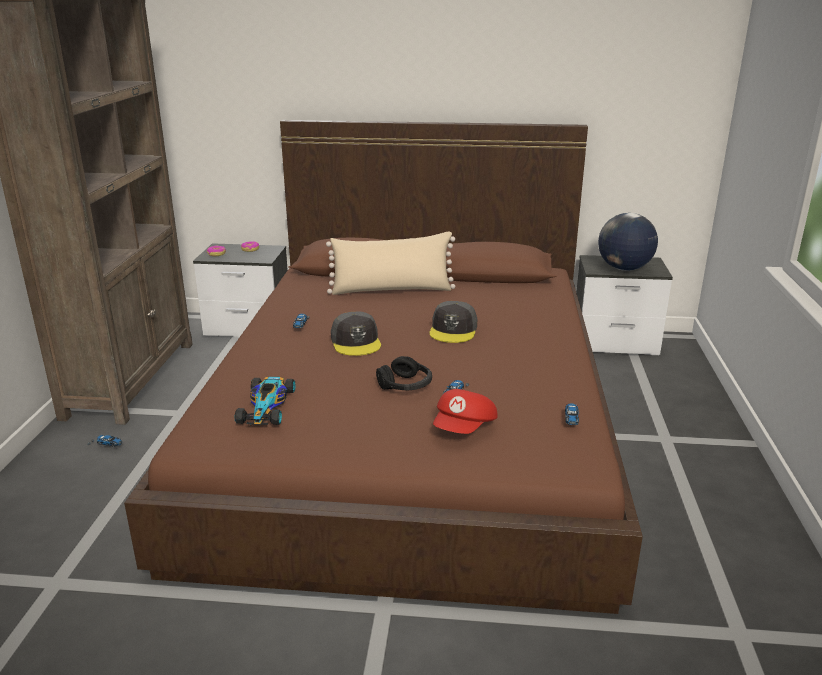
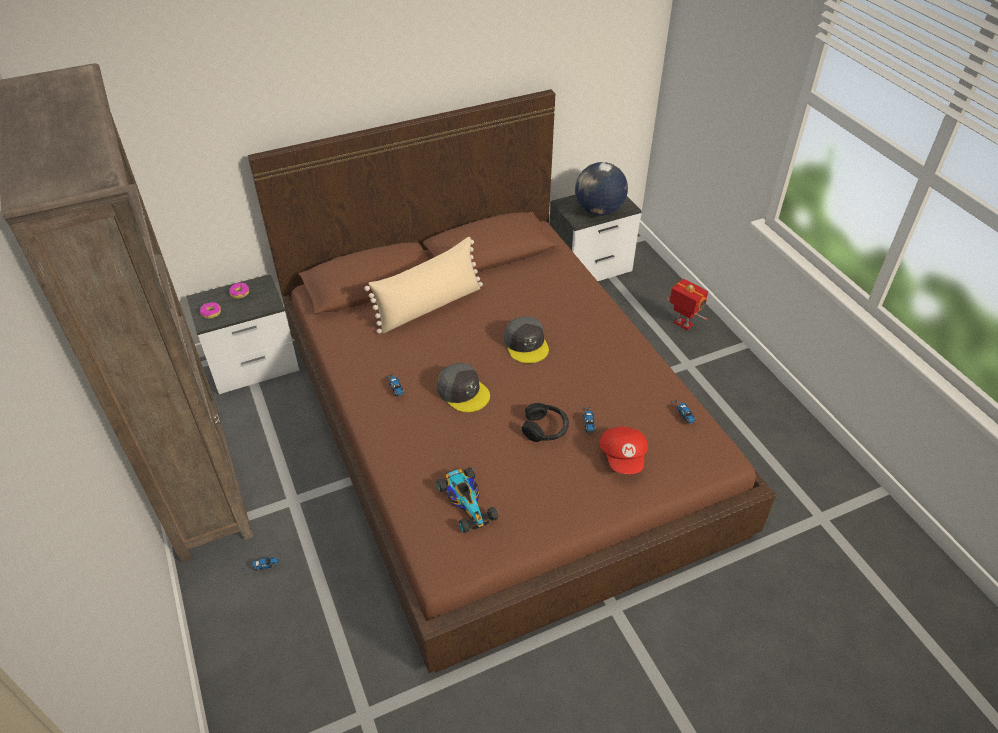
camera: 30 degrees left, 20 degrees up
none -> toy robot [665,279,708,330]

